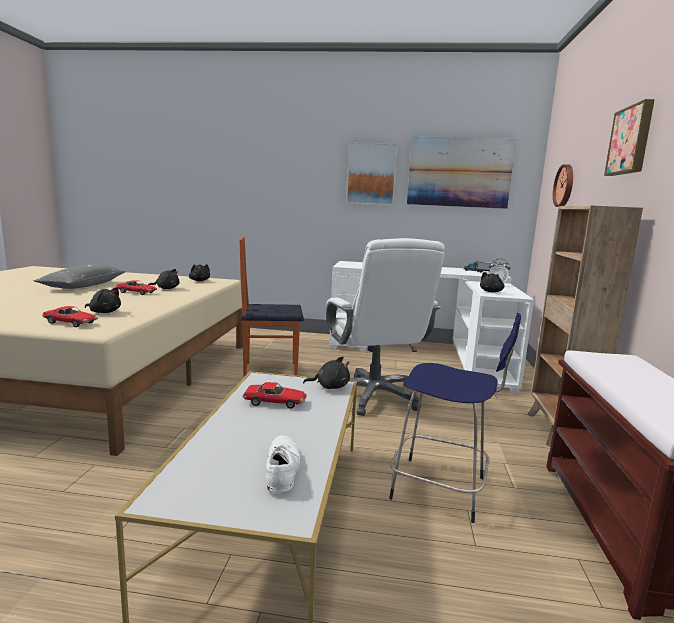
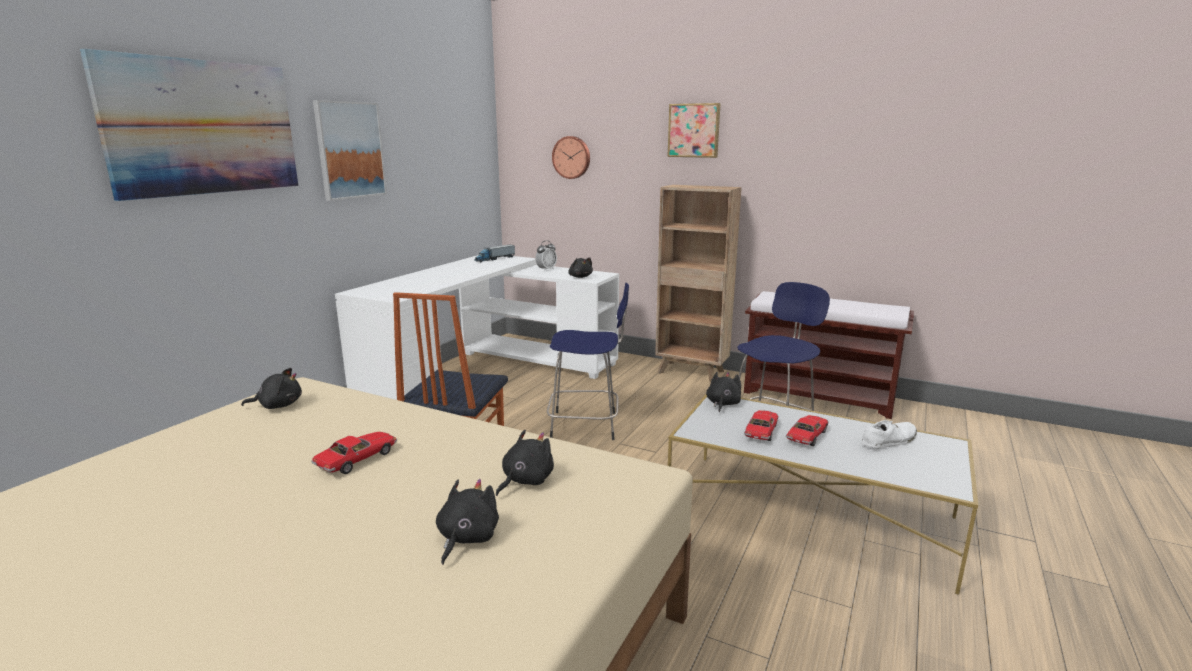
camera: 70 degrees left, 5 degrees up
grey pillow [34,264,126,289] -> none
toy car [42,306,98,327] -> toy car moved to [786,415,829,446]
black plush toy [148,269,180,289] -> black plush toy moved to [436,479,499,565]
white shoe [266,435,301,493] -> white shoe turned 135 degrees clockwise [862,420,917,448]
white office chair [326,238,445,416] -> blue stool [547,283,629,440]
picture [407,136,516,209] -> picture moved to [80,49,298,201]

